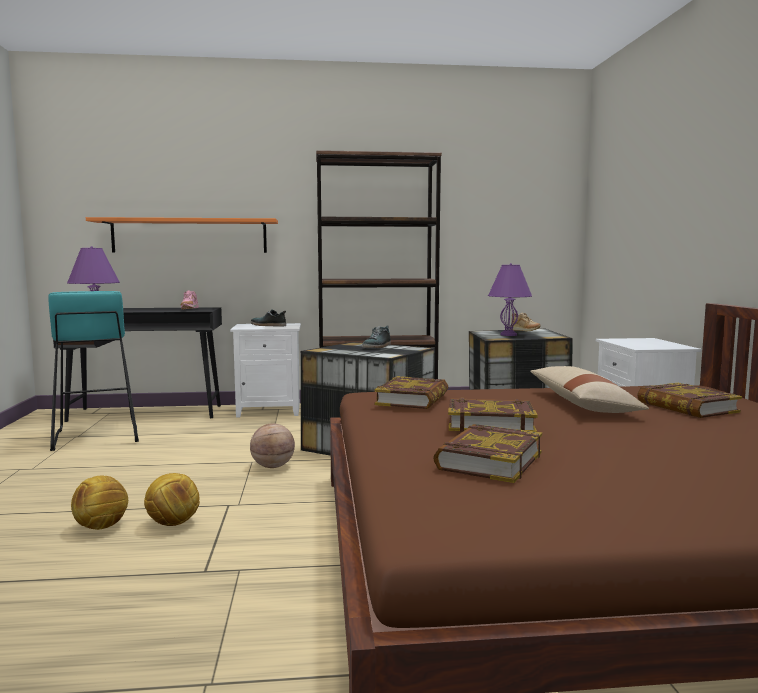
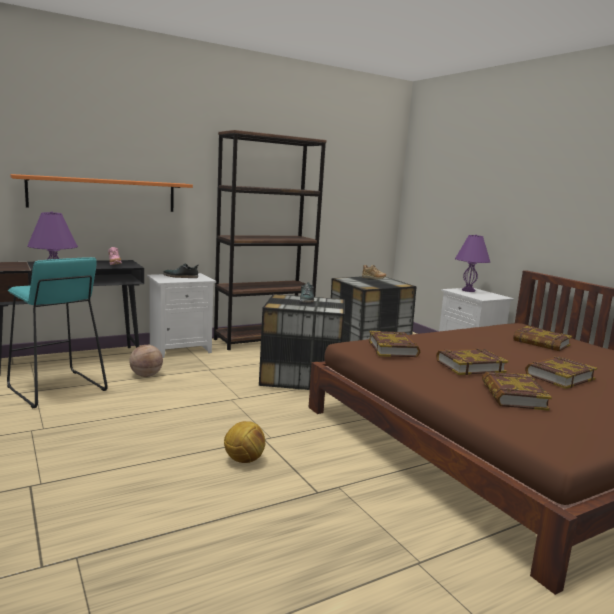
camera: 25 degrees left, 5 degrees up
football [71,475,128,530] -> none
basketball [250,423,295,468] -> basketball moved to [129,345,163,377]
purple table lamp [488,263,532,336] -> purple table lamp moved to [455,235,491,292]
beige pillow [530,366,649,413] -> none
none -> book [525,356,597,389]

